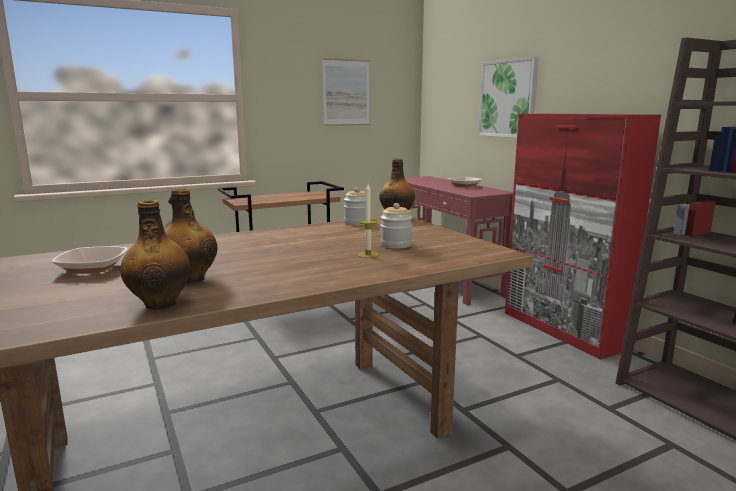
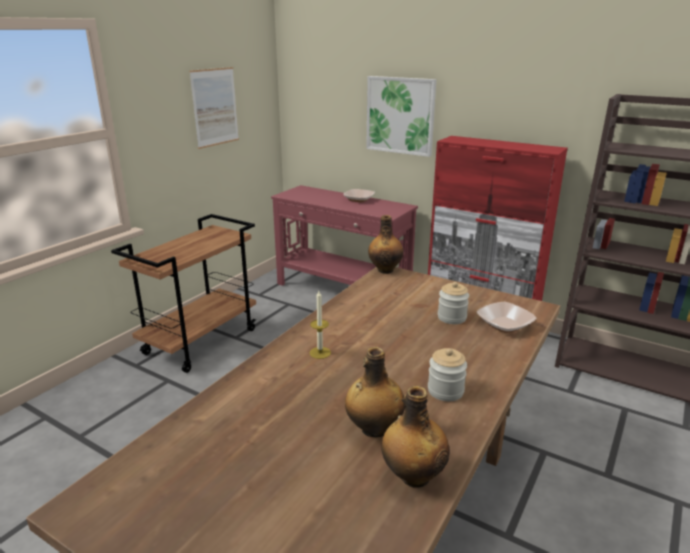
camera: 30 degrees left, 10 degrees up
bowl [52,246,127,274] -> bowl moved to [477,302,536,333]
jar [344,187,366,225] -> jar moved to [428,348,467,401]
candle [357,184,379,258] -> candle moved to [309,291,331,359]

